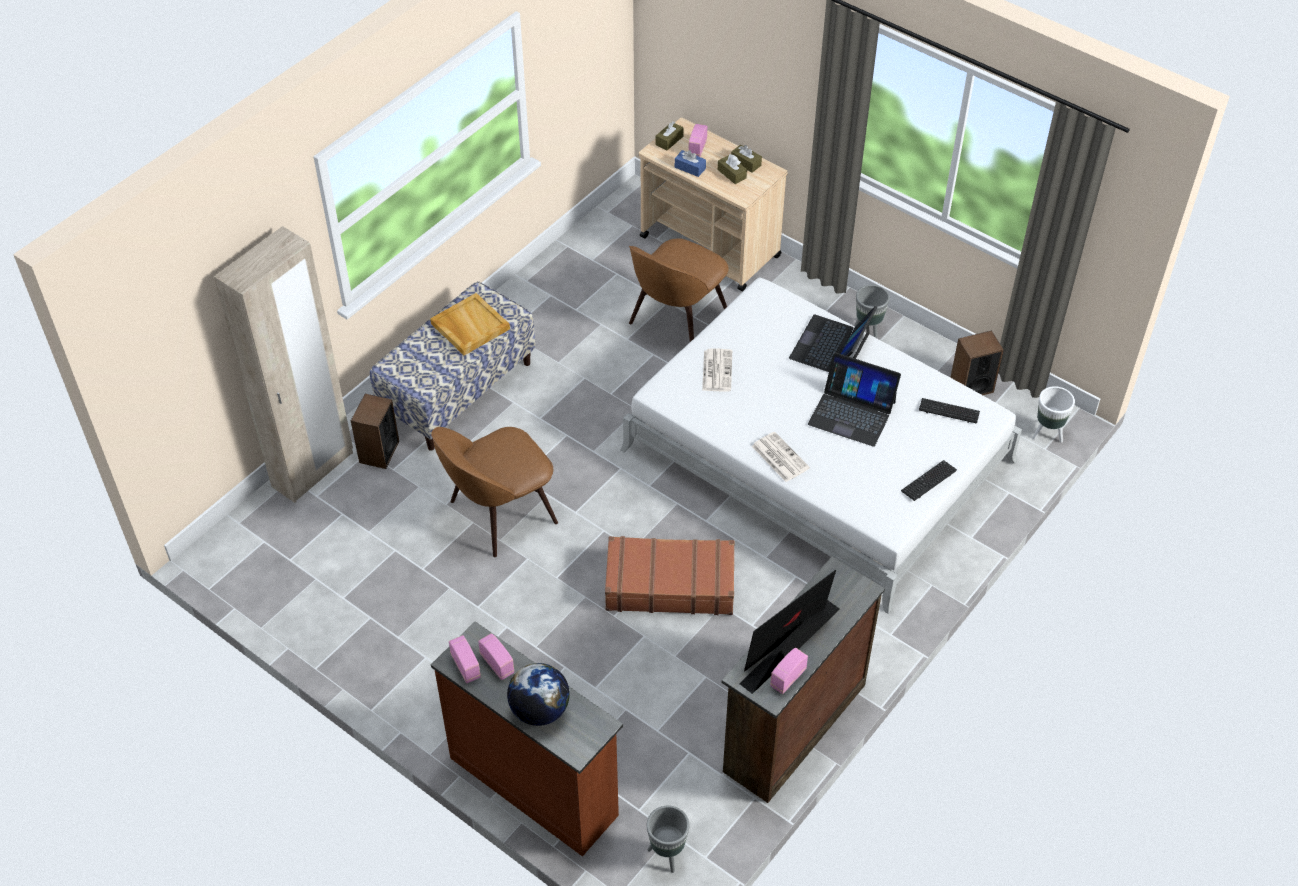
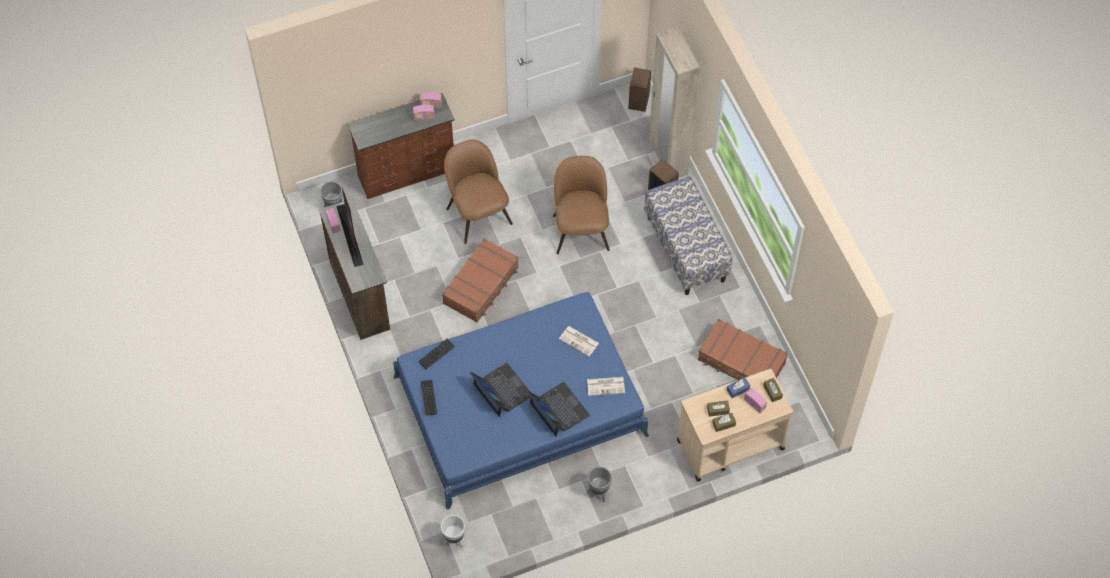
camera: 120 degrees right, 10 degrees up
beige tray [430,293,510,355] -> none
globe [507,663,570,726] -> none
white bed [620,277,1022,614] -> blue bed [393,292,649,510]
brown chair [629,238,729,342] -> brown chair moved to [444,140,513,244]
newspaper [752,432,810,482] -> newspaper moved to [587,377,625,396]
laptop [808,352,901,447] -> laptop turned 90 degrees clockwise [470,363,531,417]
keyboard [919,398,980,423] -> keyboard moved to [418,339,455,369]
speaker [950,330,1004,395] -> speaker moved to [628,68,651,112]
none -> brown suitcase [698,319,788,380]

